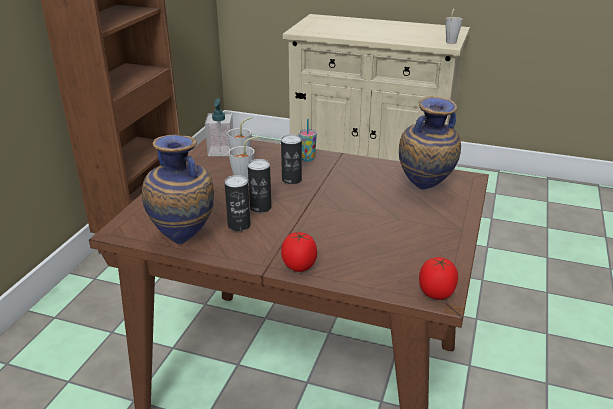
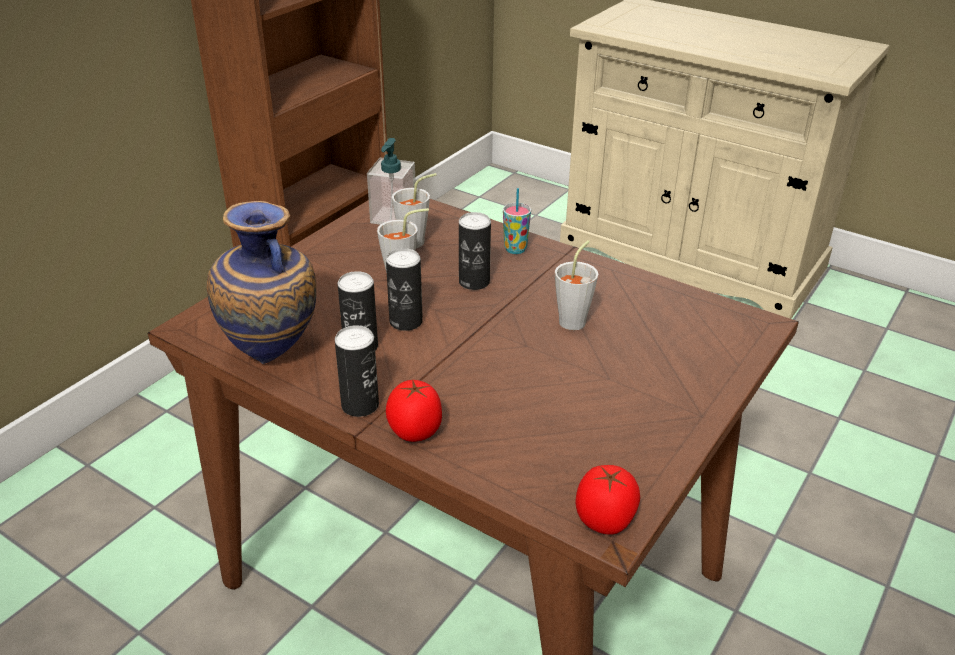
camera: 15 degrees right, 5 degrees up
vase [399,96,461,190] -> none
grey cup [446,9,463,44] -> grey cup moved to [555,240,598,330]
none -> can [335,325,379,417]

